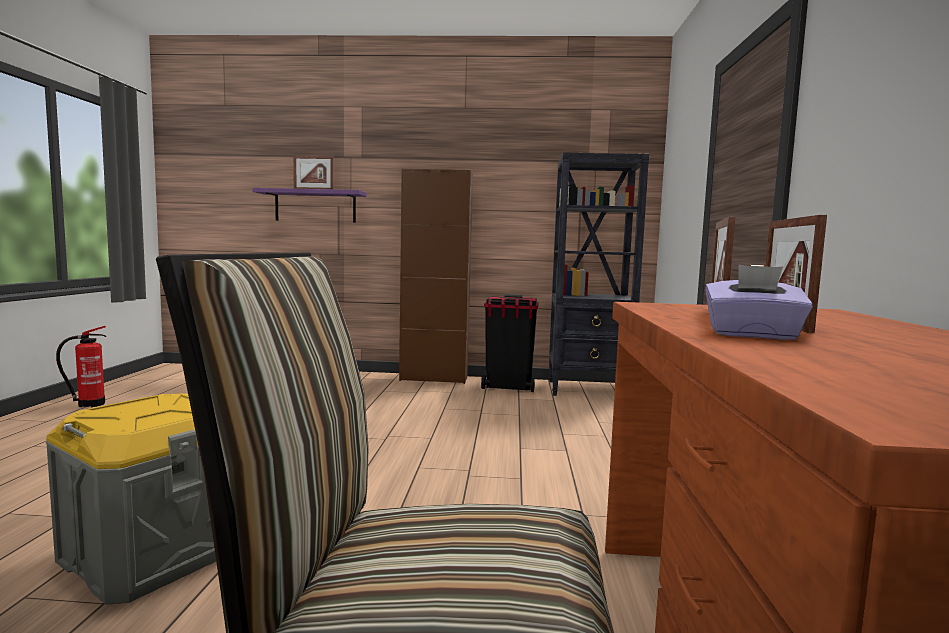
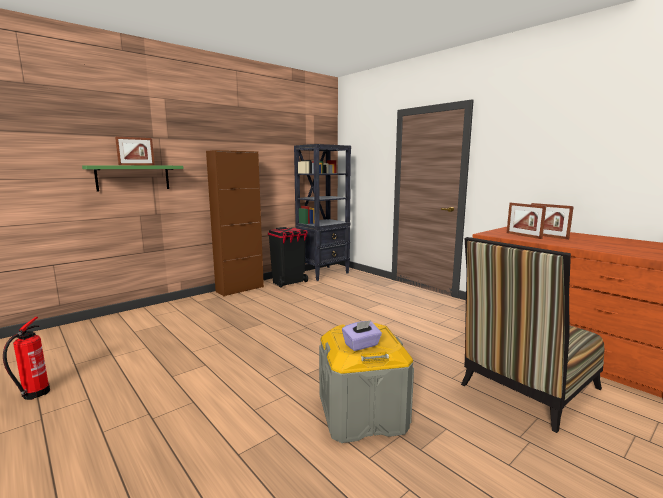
camera: 45 degrees left, 5 degrees up
purple shelf [252,188,367,223] -> green shelf [82,165,184,192]
purple tissue box [705,265,813,340] -> purple tissue box moved to [342,320,382,351]

